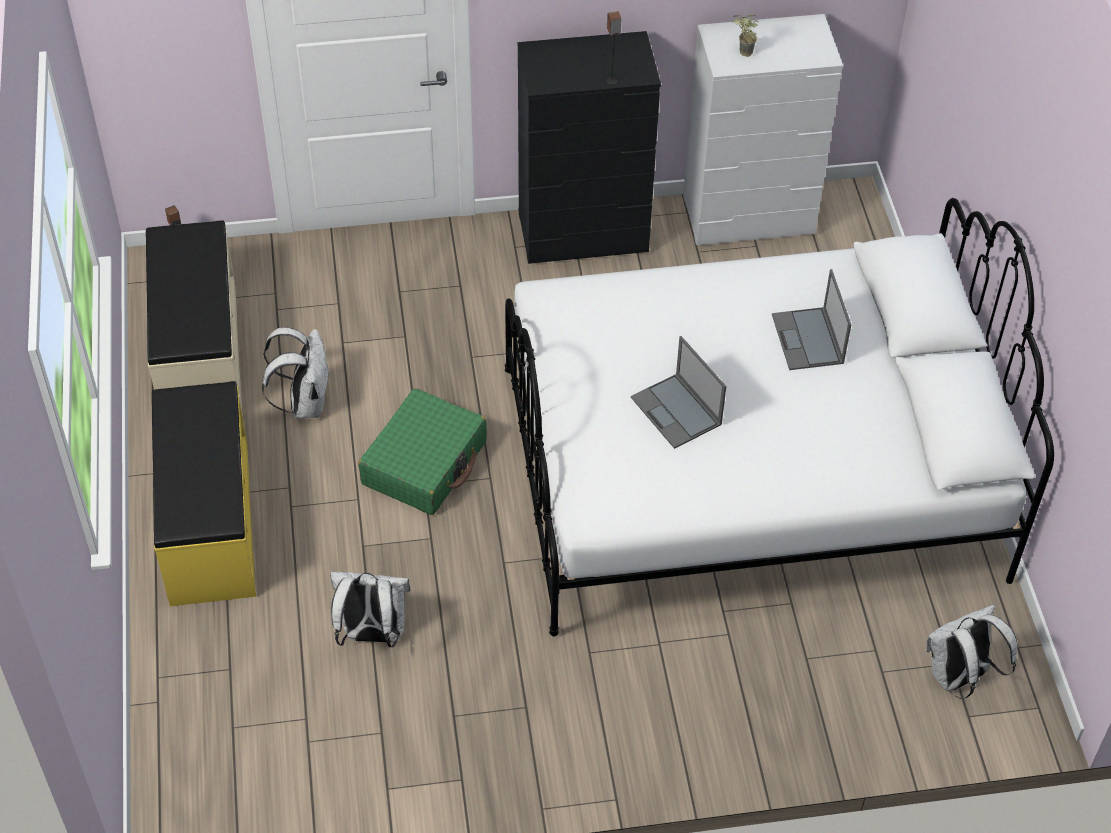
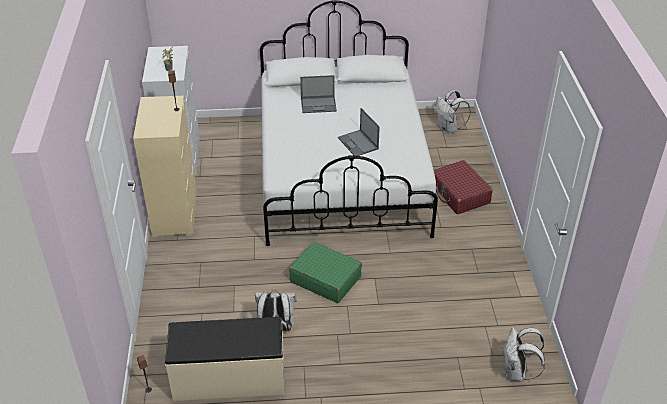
camera: 85 degrees left, 10 degrees down
yellow bench [152,381,256,606] -> none
white backpack [330,572,410,647] -> white backpack moved to [504,327,545,381]
black dresser [518,31,661,264] -> beige dresser [133,96,197,237]
laptop [631,336,726,449] -> laptop turned 90 degrees clockwise [338,108,380,156]
none -> red suitcase [434,160,493,214]

